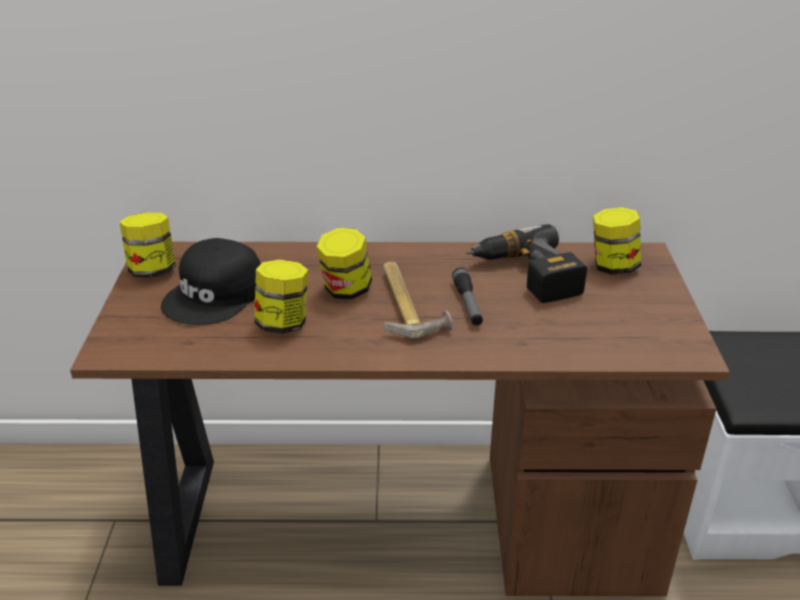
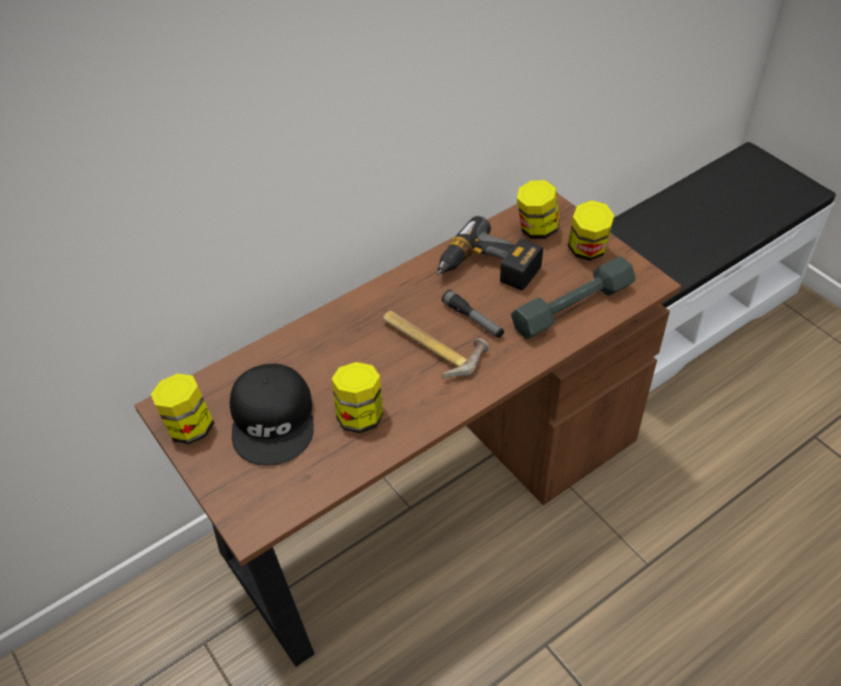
camera: 35 degrees left, 15 degrees up
jar [317,228,372,300] -> jar moved to [568,200,614,261]
none -> grey dumbbell [511,256,636,339]

